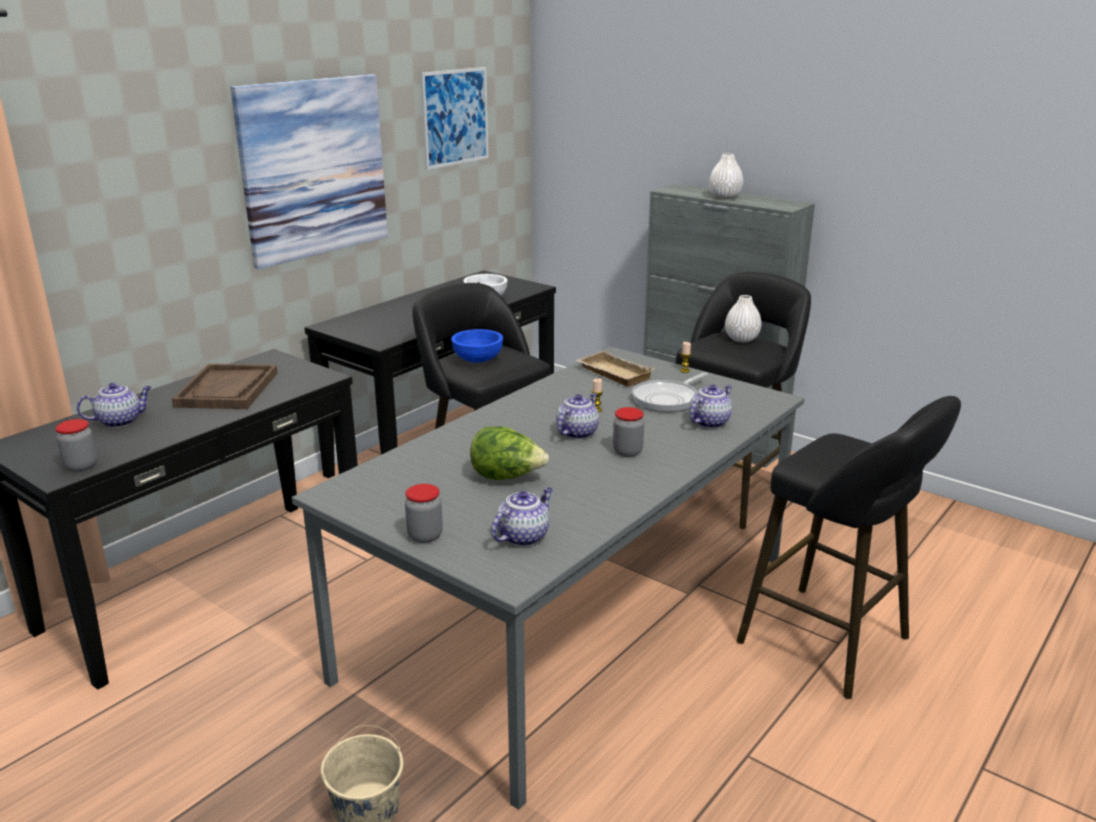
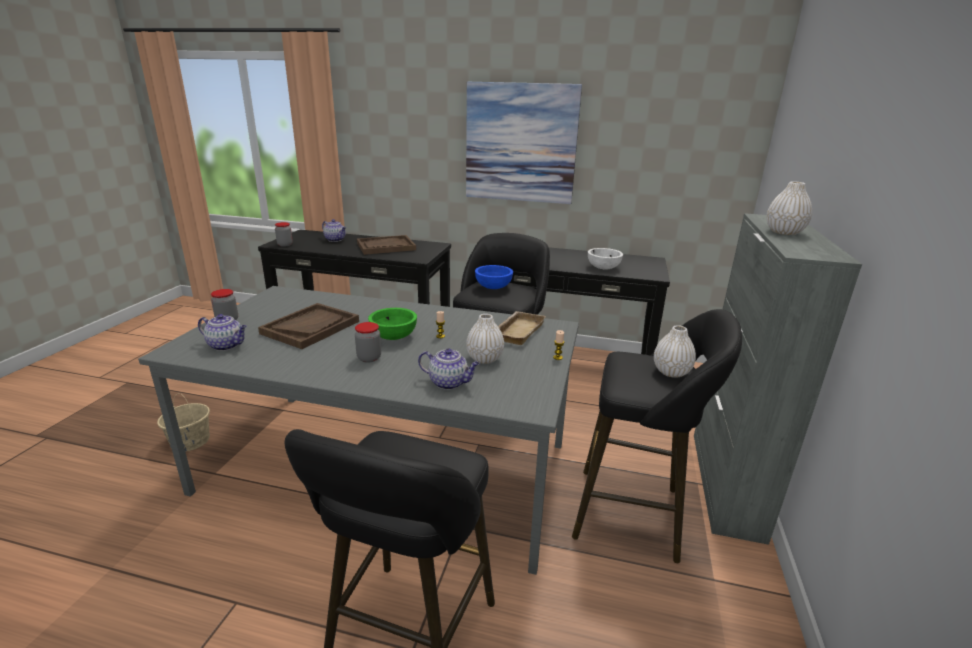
camera: 65 degrees right, 0 degrees up
picture [421,67,489,170] -> none
lettuce [470,426,549,480] -> brown tray [258,303,359,349]
teapot [556,393,599,439] -> green bowl [368,308,417,340]
frying pan [632,372,708,412] -> white vase [466,314,504,364]

